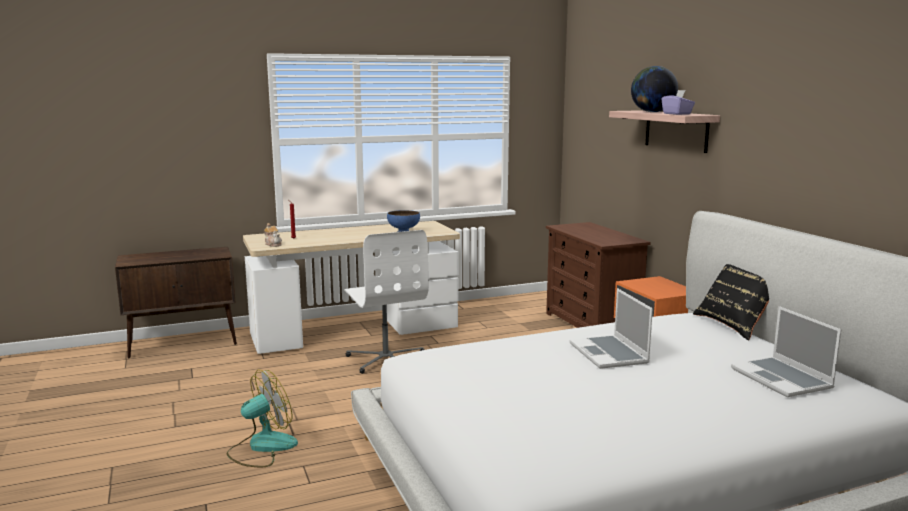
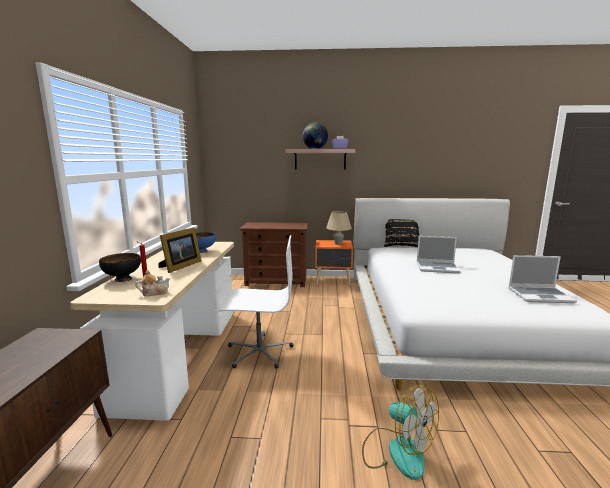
camera: 65 degrees left, 0 degrees up
fan [226,370,298,467] -> fan turned 150 degrees clockwise [362,384,439,480]
laptop [731,306,841,397] -> laptop moved to [508,255,577,303]
none -> black bowl [99,253,141,282]
none -> picture frame [159,227,202,273]
none -> beige table lamp [326,211,352,245]

